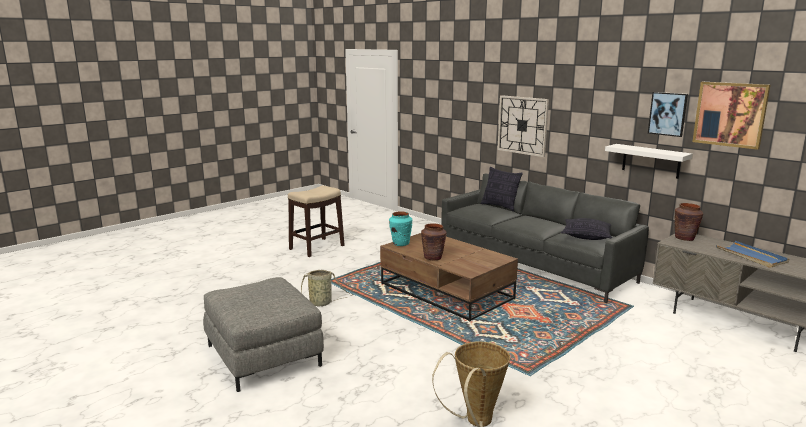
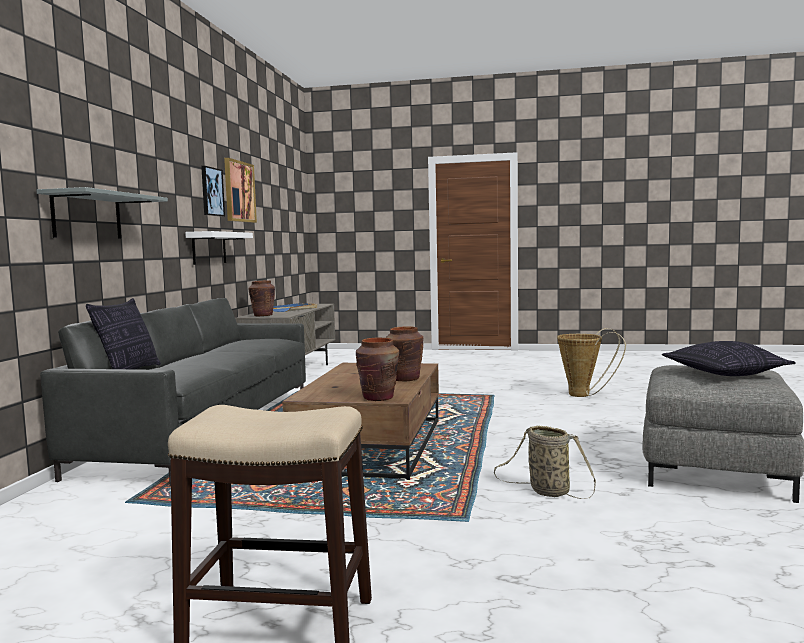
camera: 125 degrees left, 10 degrees down
turquoise vase [389,211,412,246] -> brown vase [356,338,399,401]
wall clock [497,95,549,157] -> grey shelf [37,187,168,239]
pillow [561,218,612,240] -> pillow moved to [662,341,796,376]

